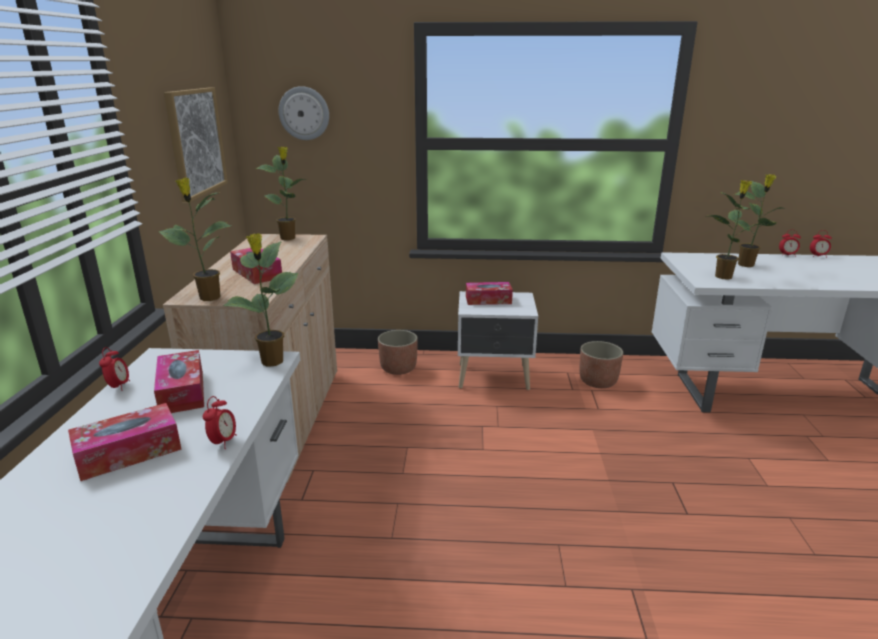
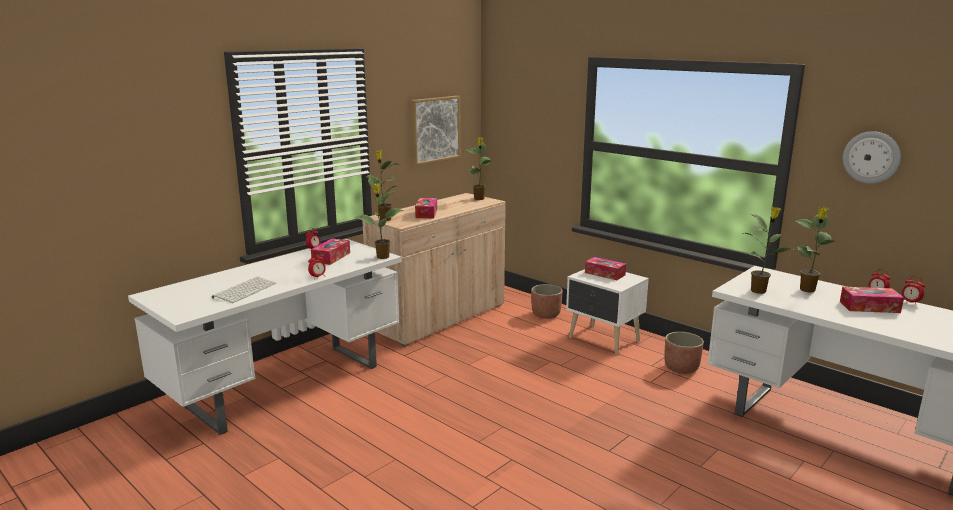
camera: 40 degrees right, 5 degrees down
tissue box [68,403,182,481] -> tissue box moved to [840,287,904,313]
wall clock [279,86,329,140] -> wall clock moved to [843,131,901,184]
none -> keyboard [212,277,276,303]

